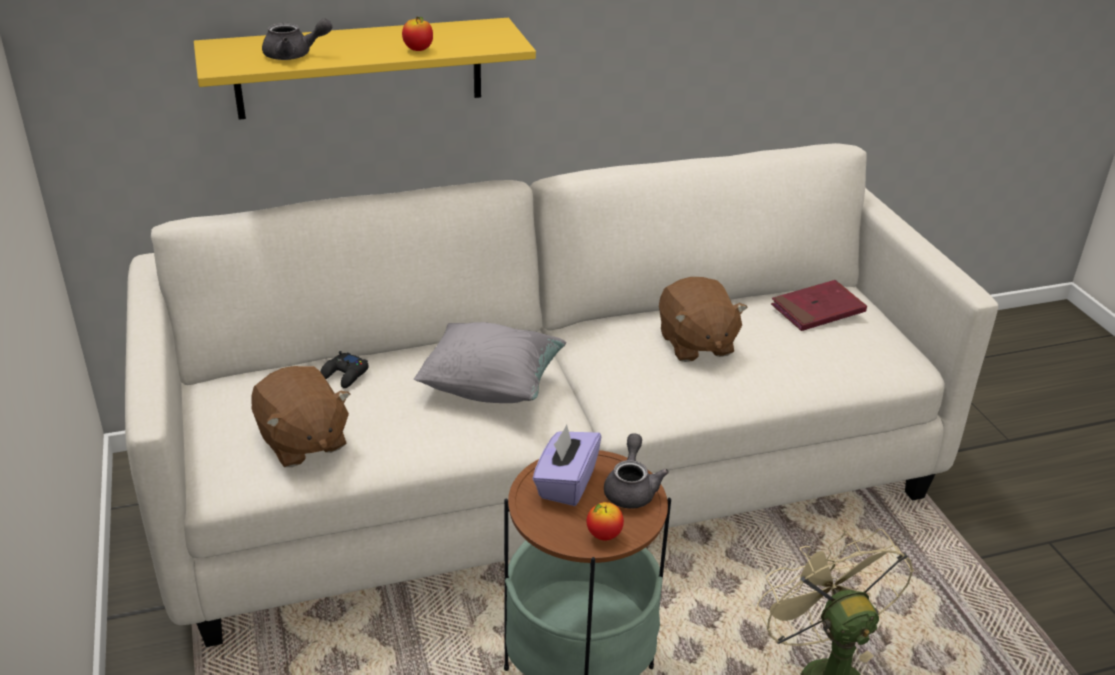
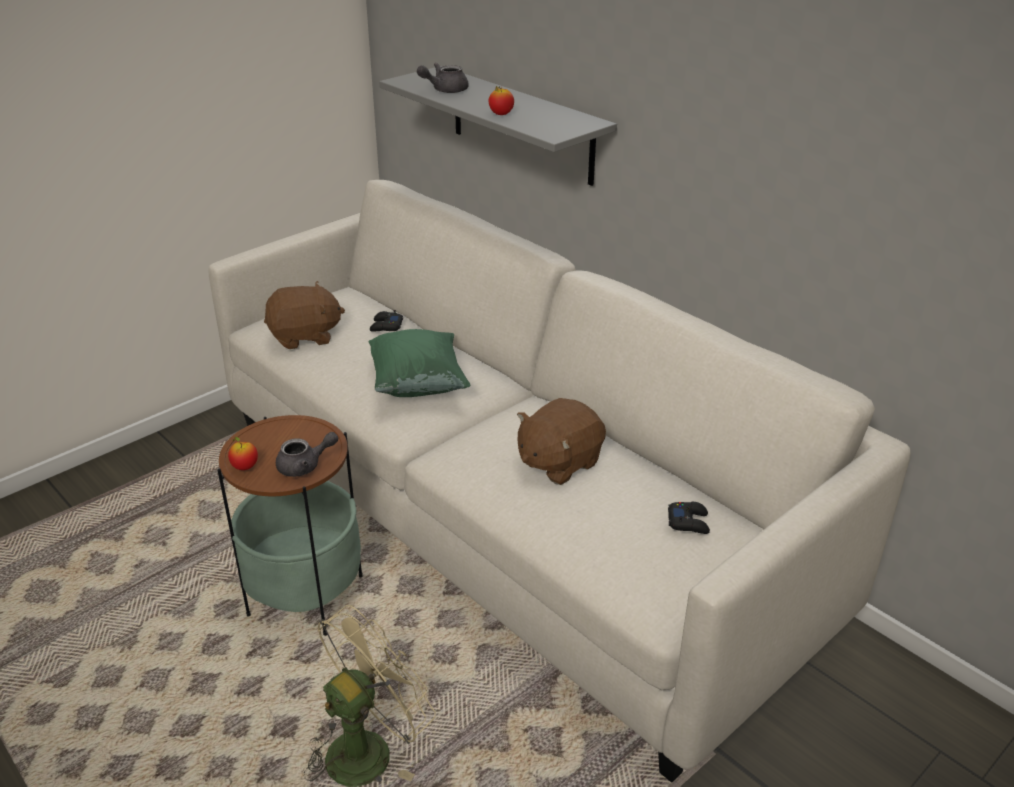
camera: 65 degrees right, 0 degrees up
yellow shelf [194,18,536,120] -> grey shelf [379,66,617,186]
brown plush toy [252,366,350,467] -> brown plush toy turned 135 degrees counterclockwise [264,281,345,349]
grey teapot [262,18,332,60] -> grey teapot turned 90 degrees clockwise [417,63,469,93]
grey pillow [414,322,567,403] -> green pillow [368,329,471,397]
purple tissue box [533,424,601,506] -> none
red book [771,280,867,331] -> black game controller [668,502,710,534]

